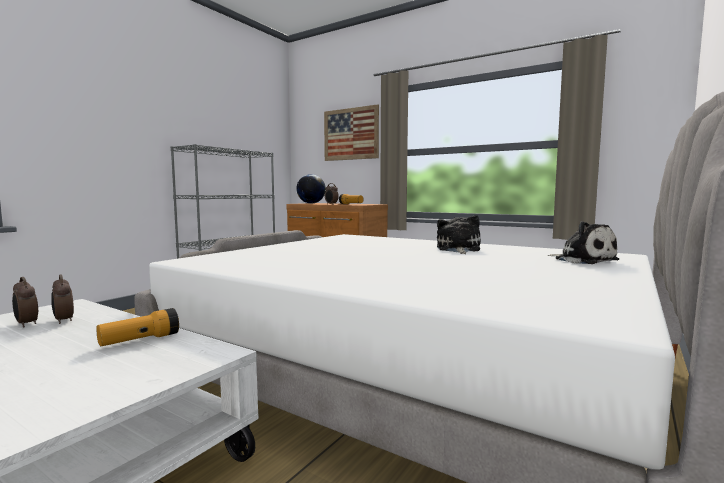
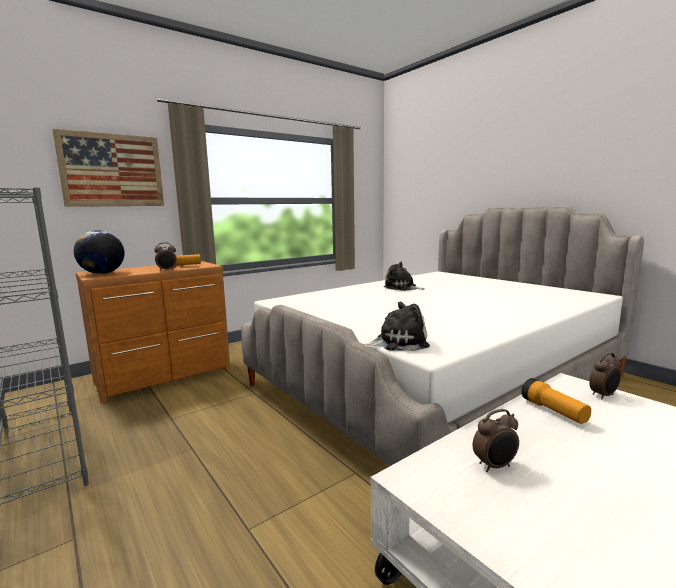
camera: 70 degrees left, 5 degrees up
alarm clock [12,277,38,328] -> alarm clock moved to [589,352,621,399]
plush toy [548,221,619,264] -> plush toy moved to [363,302,430,351]

